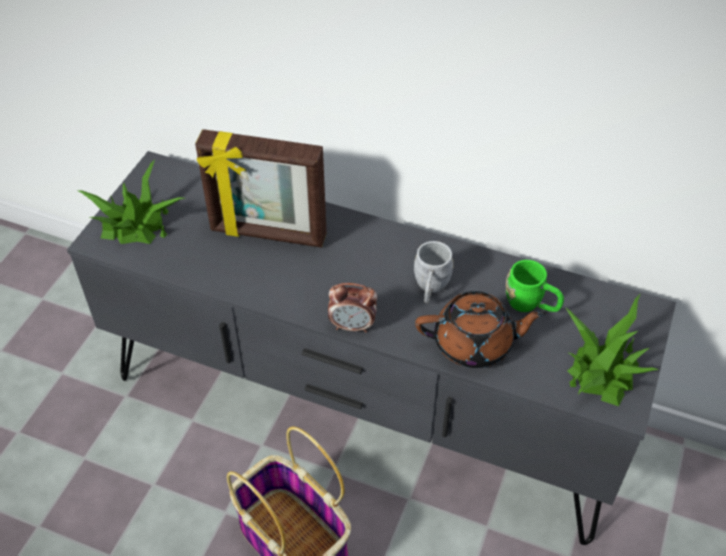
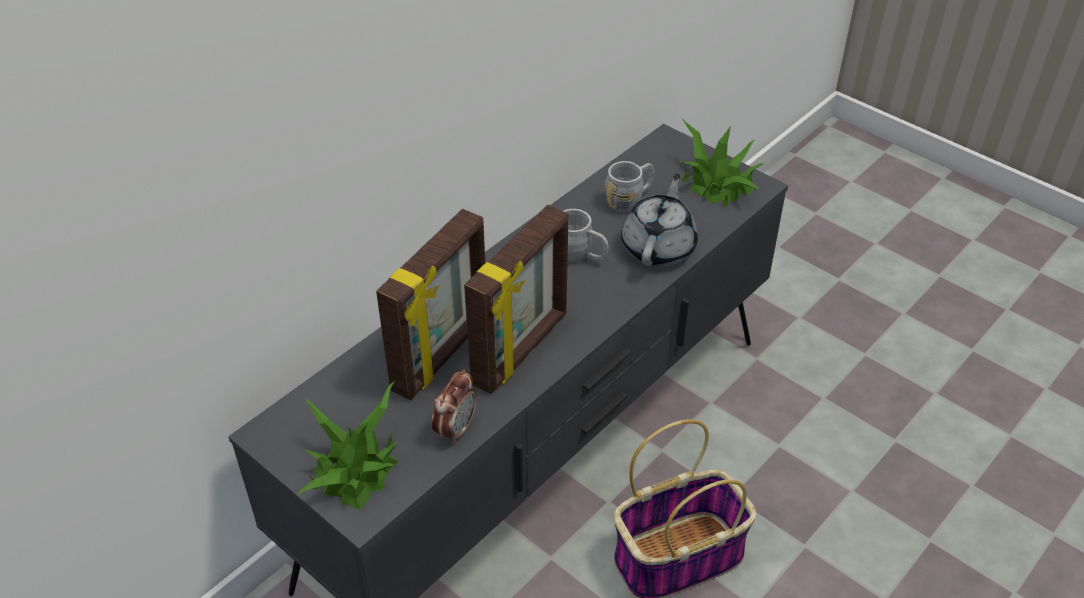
camera: 70 degrees left, 5 degrees down
alarm clock [328,283,377,333] -> alarm clock moved to [431,369,476,445]
brown teapot [415,291,547,368] -> grey teapot [621,174,698,266]
green mug [506,260,564,312] -> grey mug [605,161,655,213]
none -> picture frame [464,205,569,394]

